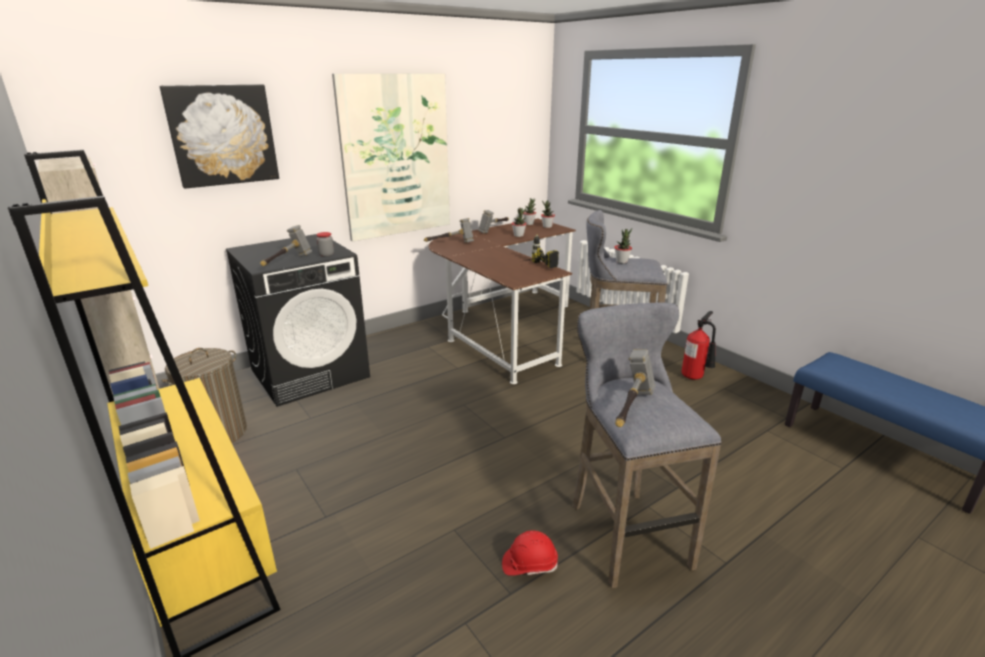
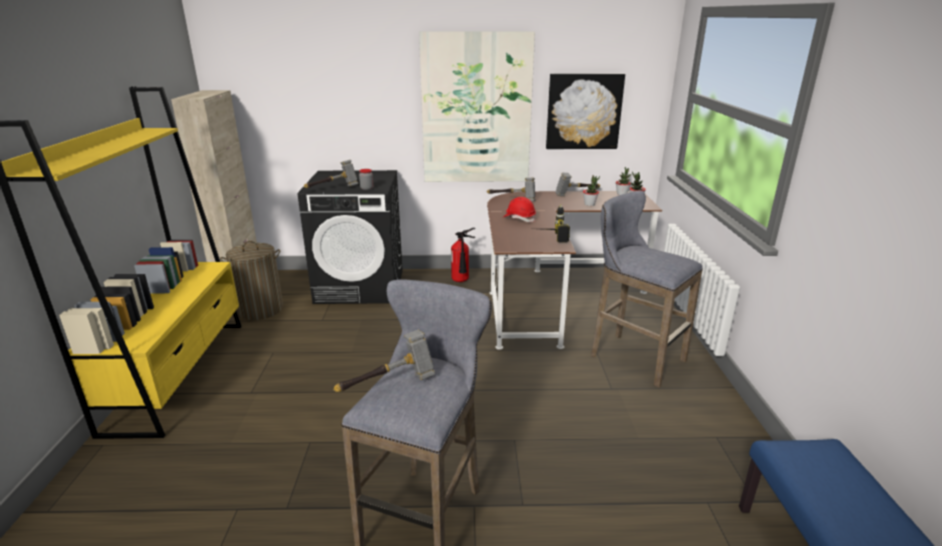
camera: 35 degrees right, 0 degrees up
picture [160,84,279,189] -> picture moved to [546,74,625,149]
red hard hat [502,530,558,576] -> red hard hat moved to [503,197,536,222]
potted plant [614,228,632,263] -> none
fire extinguisher [681,311,716,380] -> fire extinguisher moved to [451,228,475,282]

